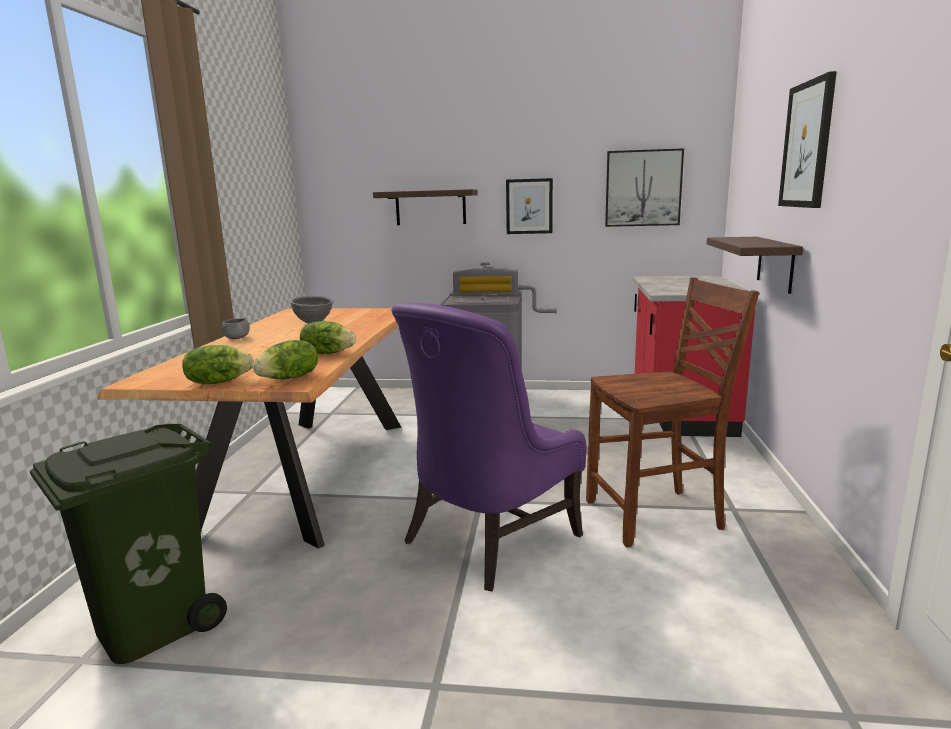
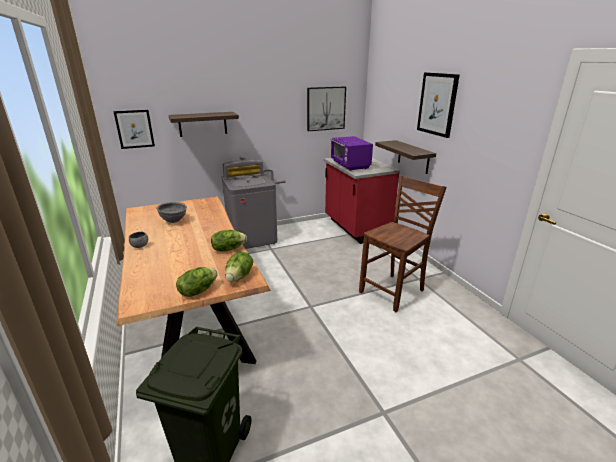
camera: 30 degrees left, 10 degrees up
purple chair [392,303,587,591] -> none
picture [506,178,553,234] -> picture moved to [113,110,155,149]
none -> purple microwave [331,136,373,171]

